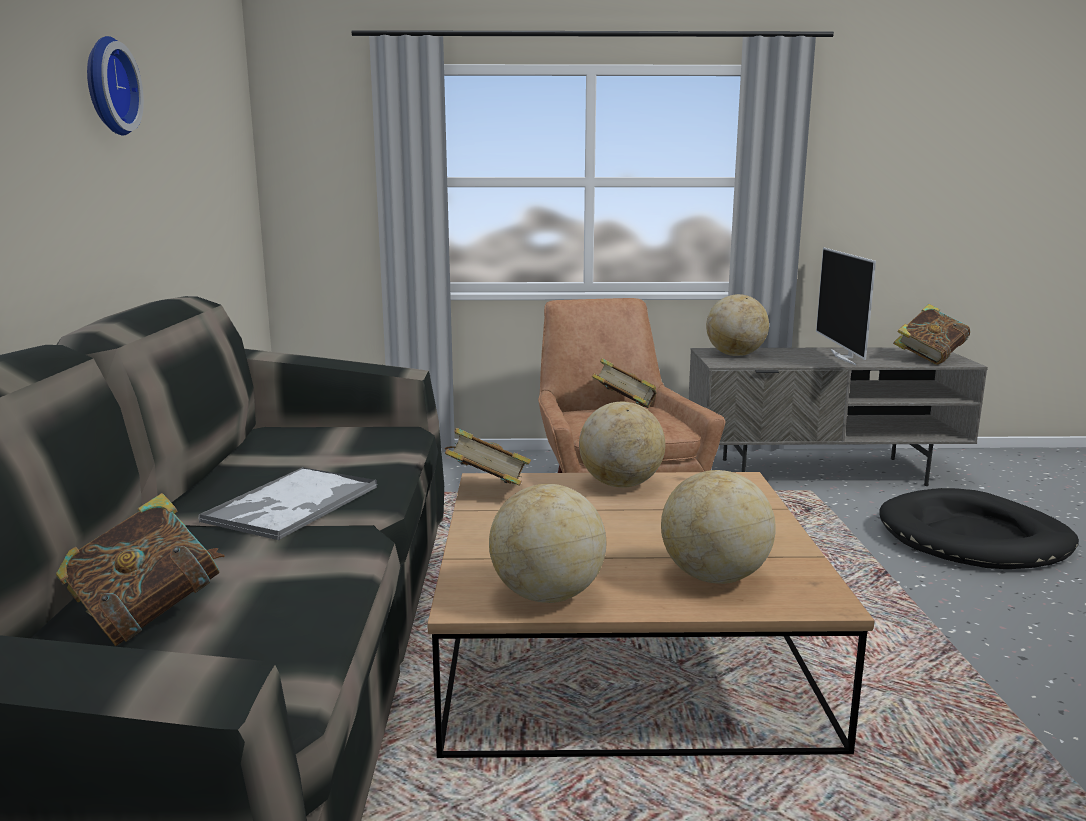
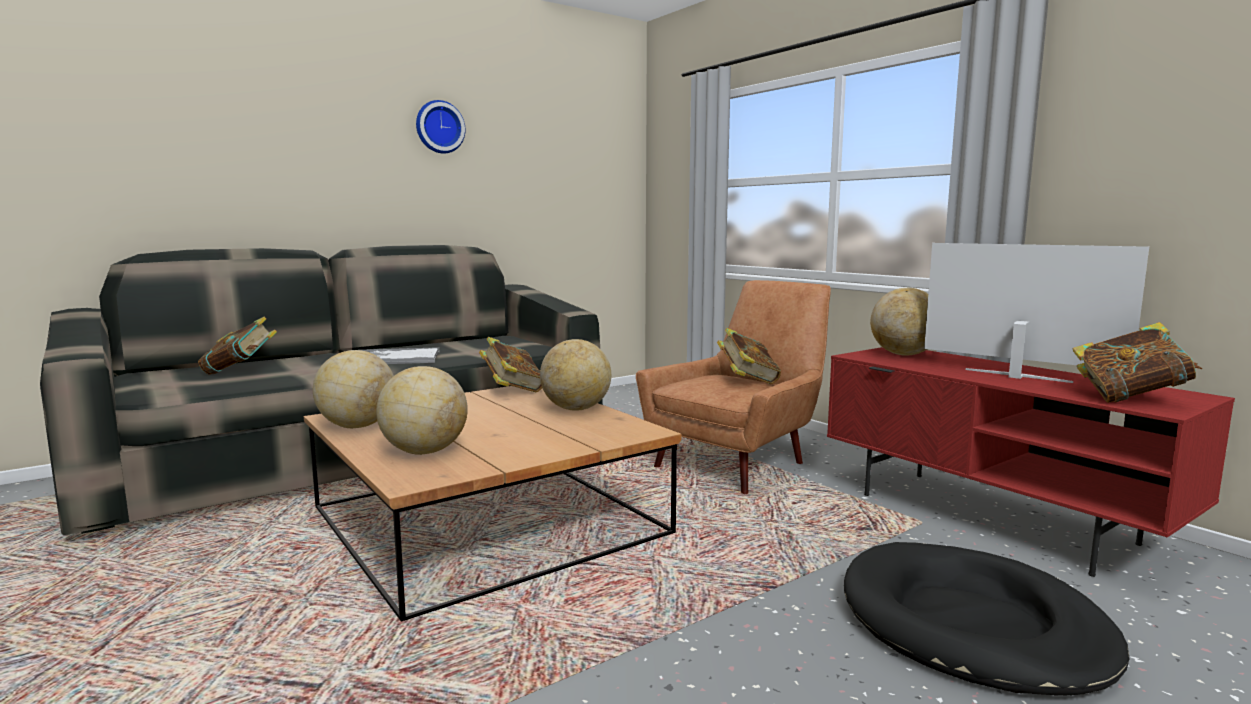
camera: 55 degrees right, 5 degrees down
grey tv stand [689,347,988,486] -> red tv stand [827,347,1235,577]
television [816,248,876,365] -> television turned 75 degrees clockwise [924,243,1149,383]

